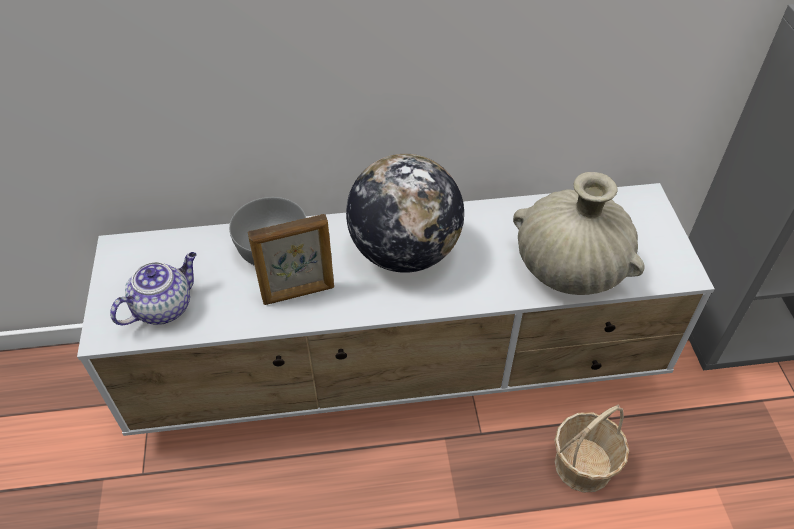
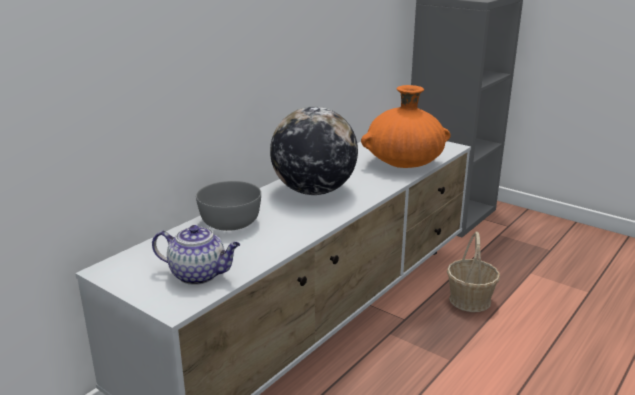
camera: 45 degrees left, 25 degrees down
teapot [110,252,197,325] -> teapot turned 105 degrees clockwise [152,225,240,285]
picture frame [248,214,334,305] -> none
beige vase [513,172,645,295] -> orange vase [361,85,450,168]

